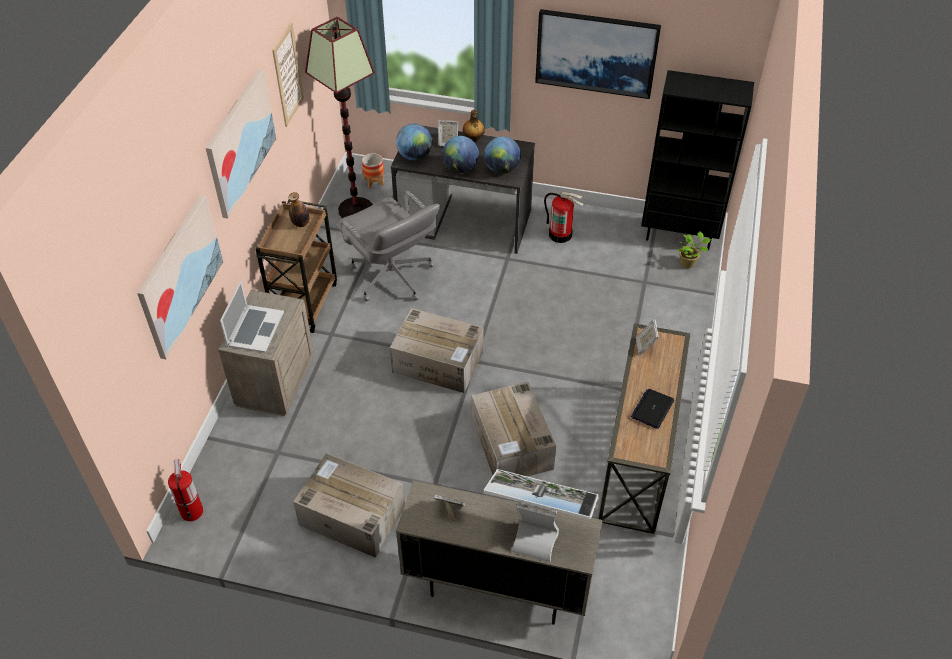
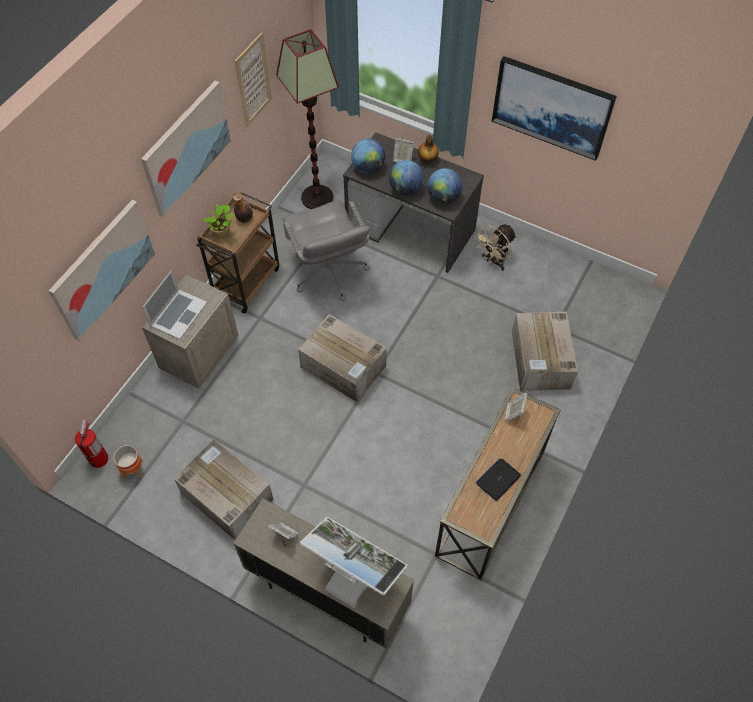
camera: 15 degrees right, 10 degrees up
planter [362,153,384,189] -> planter moved to [113,445,143,479]
cardboard box [472,382,556,476] -> cardboard box moved to [512,312,578,391]
fire extinguisher [544,191,583,243] -> beige fan [474,224,517,271]
black bookcase [641,70,754,250] -> none
potted plant [678,231,711,268] -> potted plant moved to [203,204,233,239]

